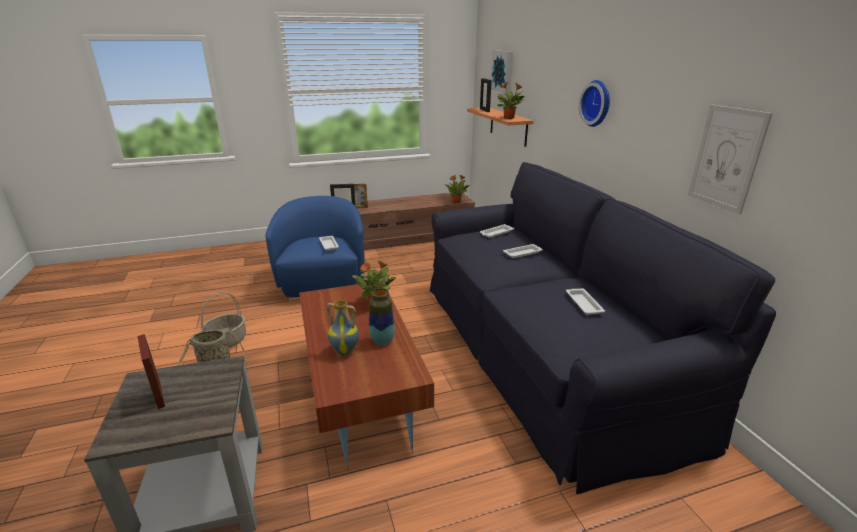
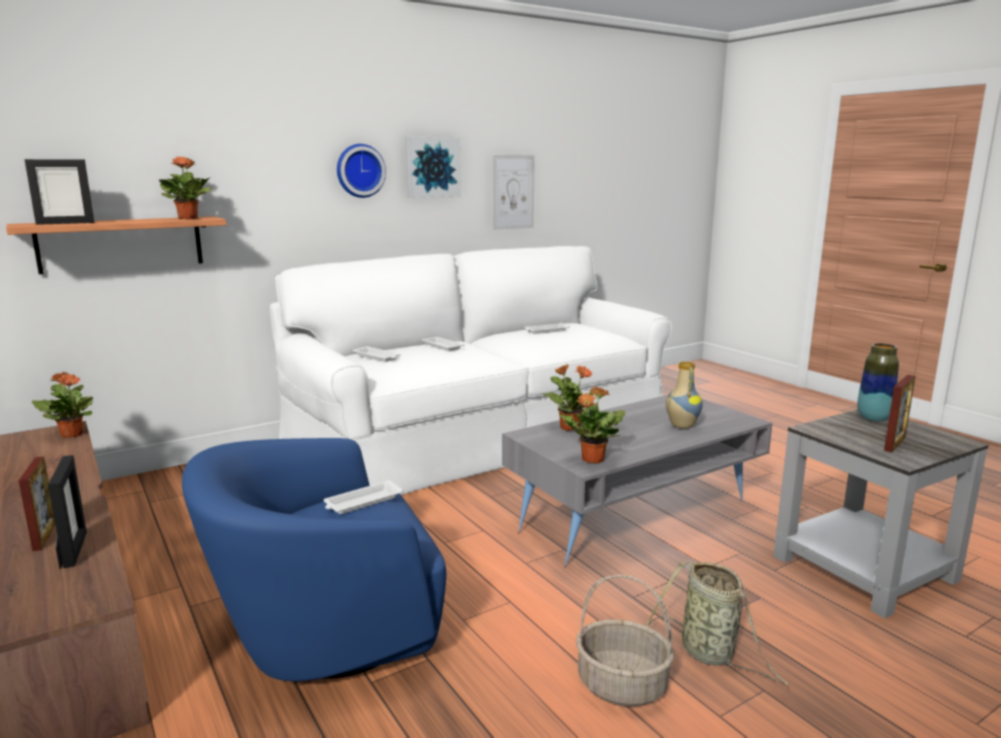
camera: 105 degrees left, 10 degrees down
brown coffee table [299,283,434,470] -> grey coffee table [502,395,772,567]
vase [369,288,395,345] -> vase moved to [857,343,899,421]
black sofa [430,162,776,494] -> white sofa [270,246,672,495]
picture [491,51,513,93] -> picture moved to [405,136,461,198]
none -> potted plant [560,386,625,464]

